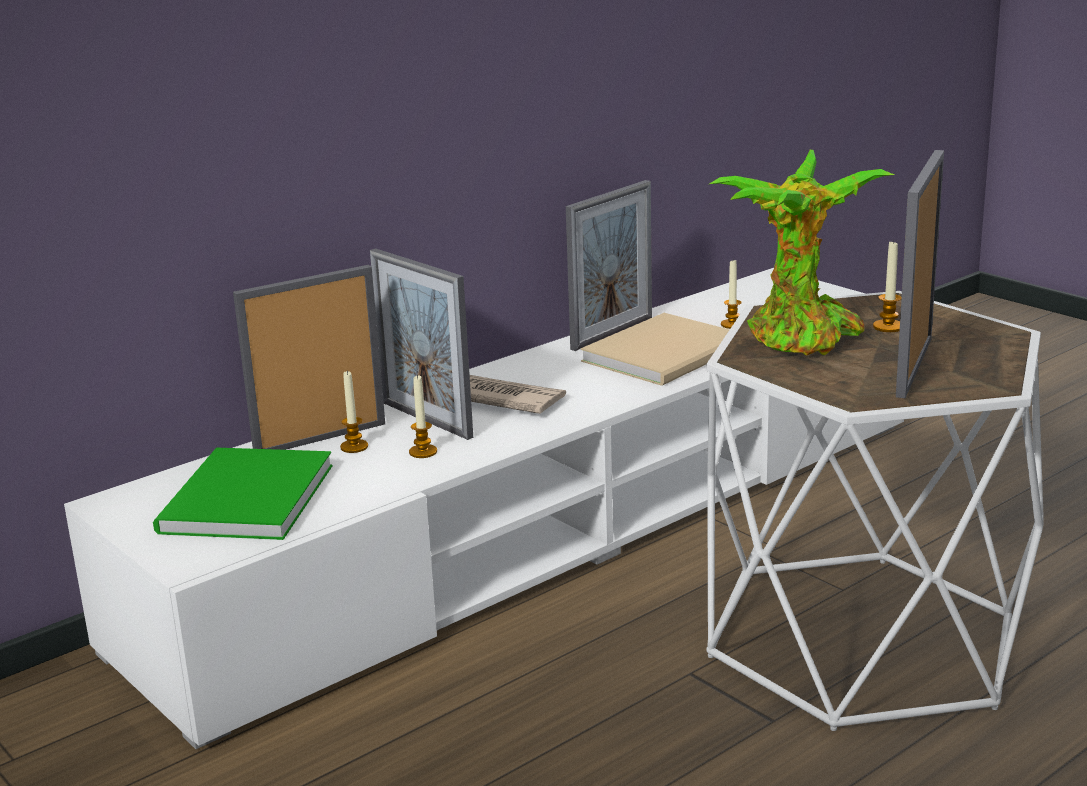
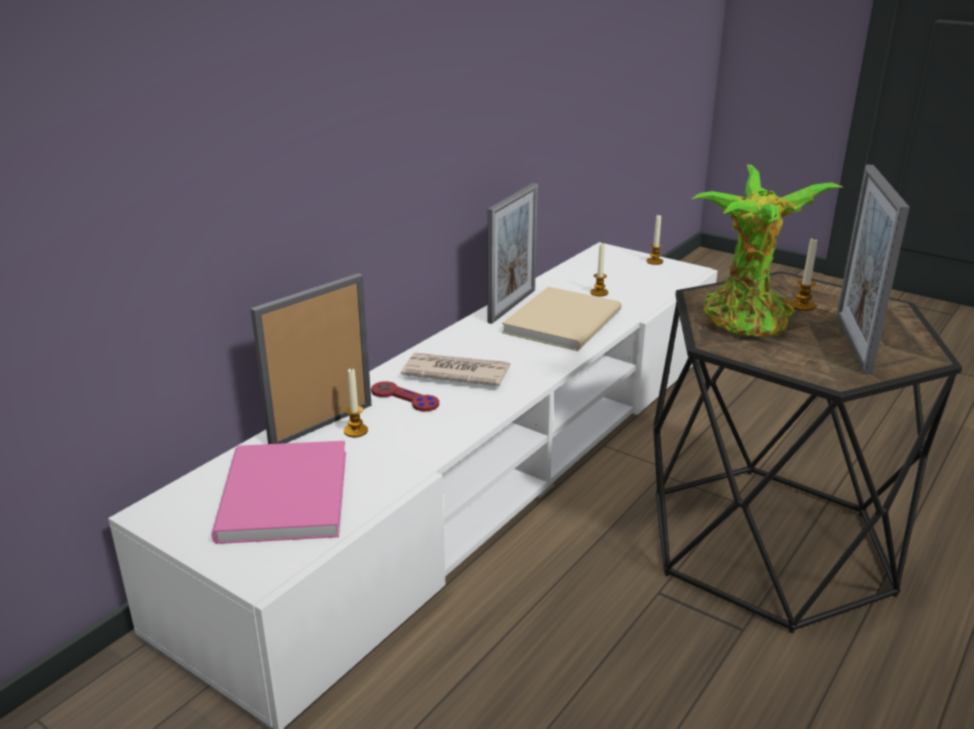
camera: 15 degrees left, 5 degrees up
green book [153,448,333,540] -> pink book [212,441,346,544]
picture frame [370,248,473,440] -> red game controller [371,381,439,412]
candle [409,375,437,458] -> candle moved to [646,215,663,265]
white side table [706,291,1044,731] -> black side table [653,271,962,633]

